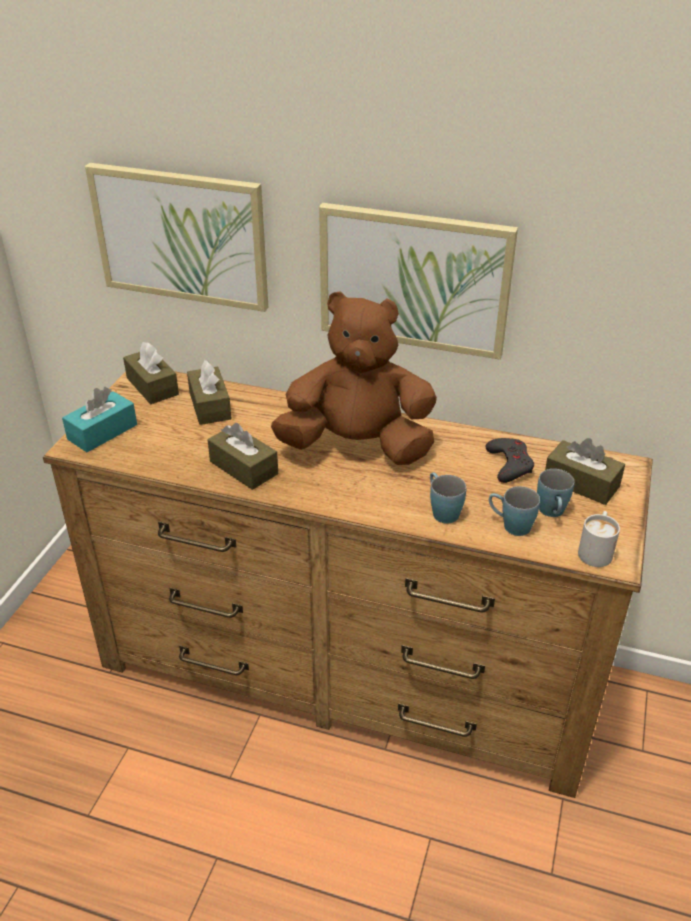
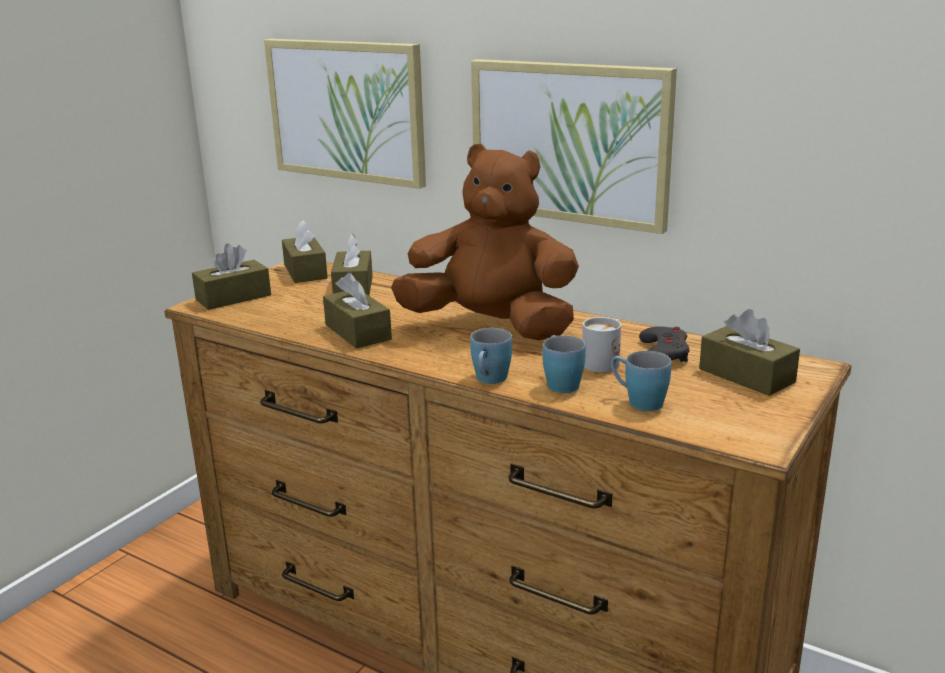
camera: 15 degrees right, 15 degrees down
turquoise tissue box [62,387,137,452] -> brown tissue box [192,243,271,310]
blue mug [537,469,574,517] -> blue mug moved to [470,328,512,384]
white mug [578,511,620,567] -> white mug moved to [582,317,621,372]

